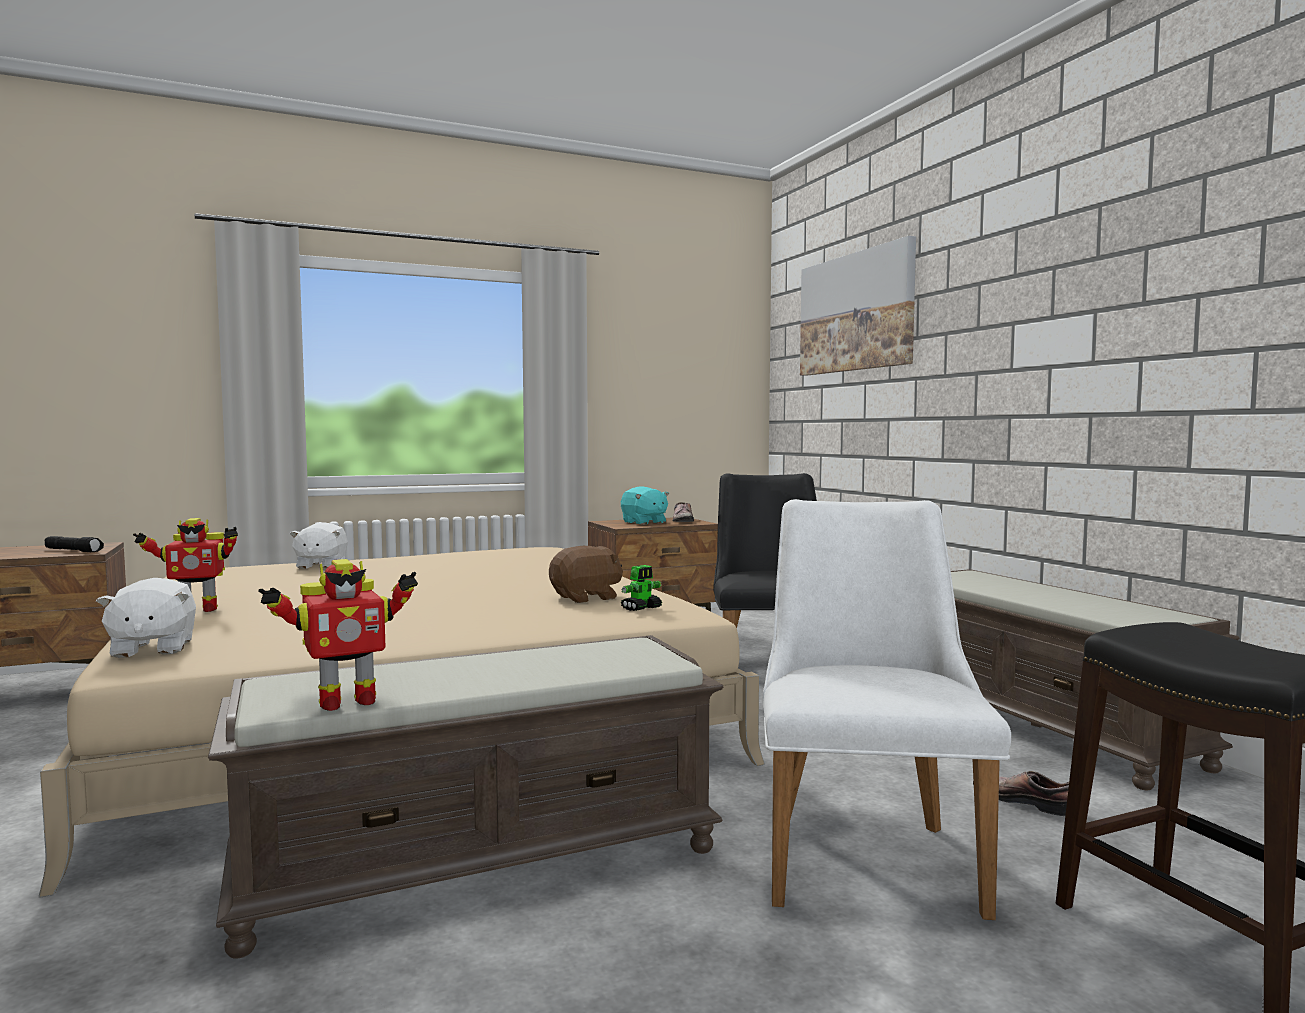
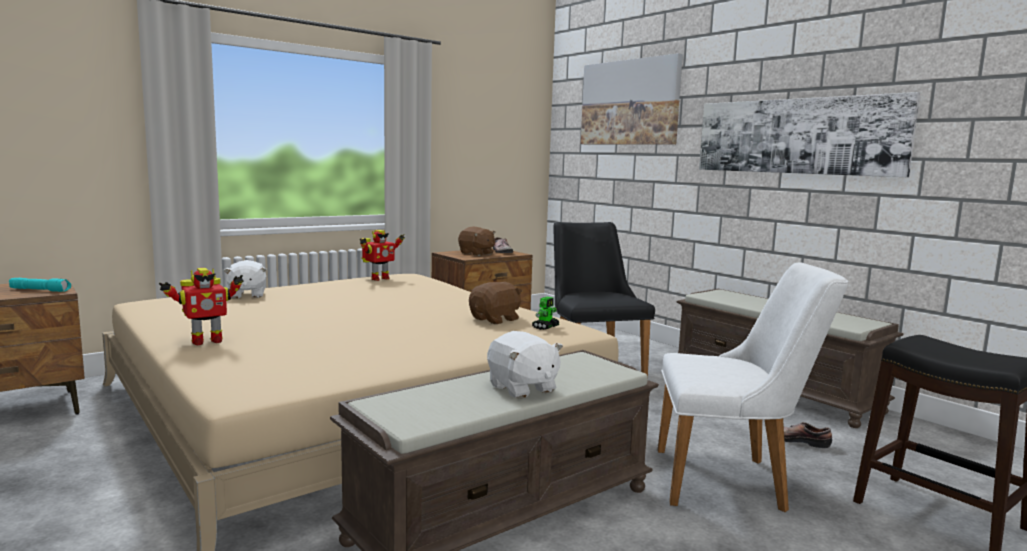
camera: 15 degrees left, 5 degrees up
black flashlight [45,536,104,552] -> turquoise flashlight [9,278,71,292]
white plush toy [96,578,196,658] -> white plush toy moved to [487,331,563,399]
toy robot [259,559,418,711] -> toy robot moved to [360,230,405,281]
turquoise plush toy [621,486,669,525] -> brown plush toy [458,227,495,256]
white chair [763,499,1011,920] -> white chair turned 105 degrees clockwise [658,262,848,512]
none -> picture [699,92,920,177]

